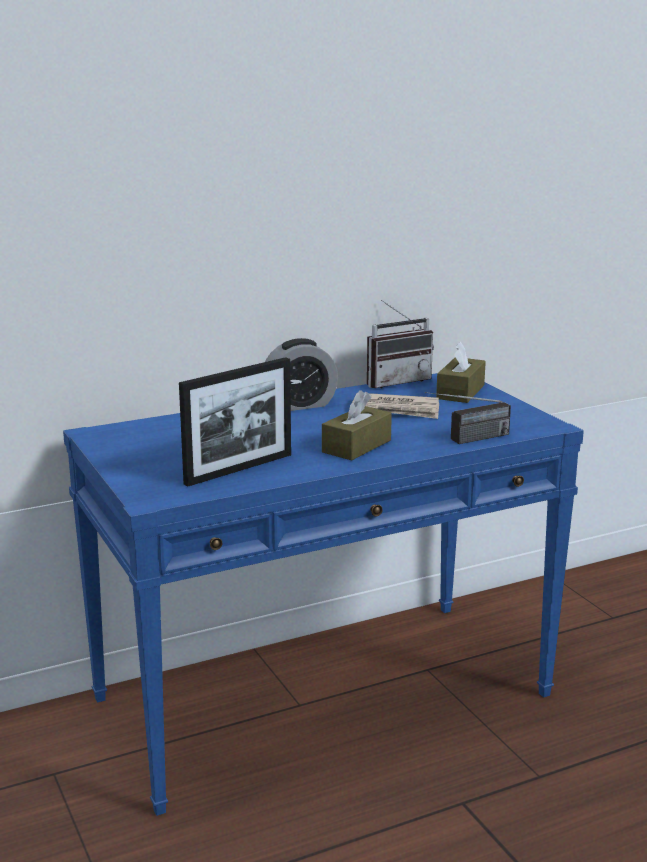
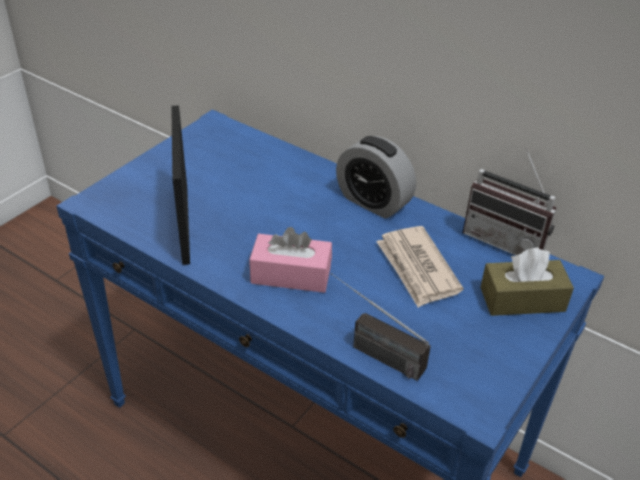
camera: 60 degrees right, 20 degrees up
picture frame [179,357,291,486] -> picture frame turned 60 degrees clockwise [171,105,190,265]
brown tissue box [322,390,392,461] -> pink tissue box [249,227,332,293]

